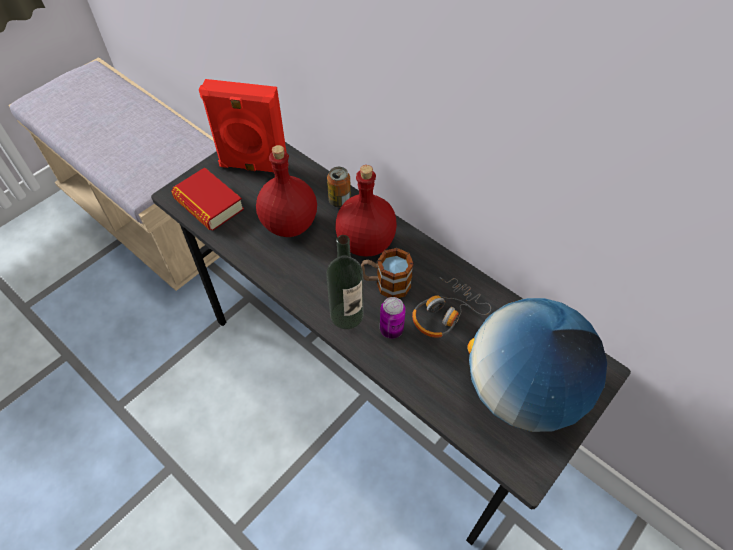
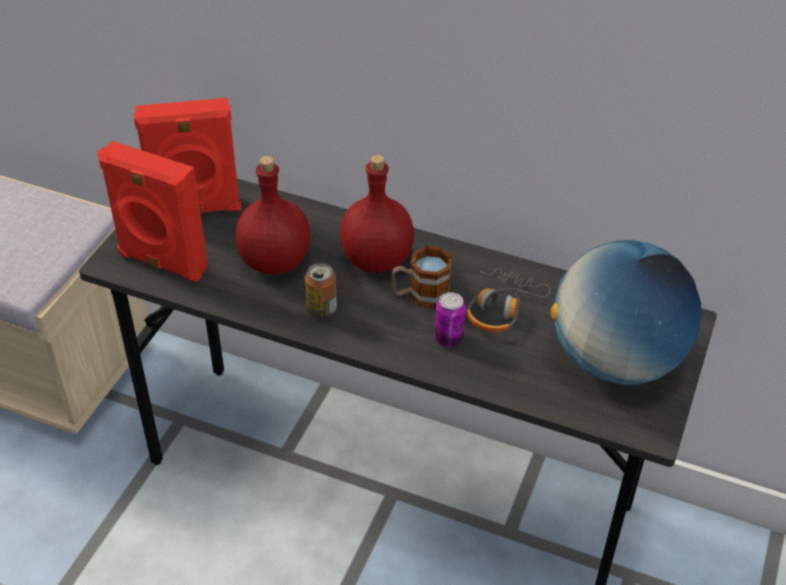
camera: 20 degrees left, 10 degrees down
book [171,167,244,230] -> red speaker [97,141,208,282]
bottle [326,235,363,329] -> none
can [327,167,351,208] -> can moved to [305,263,337,318]

